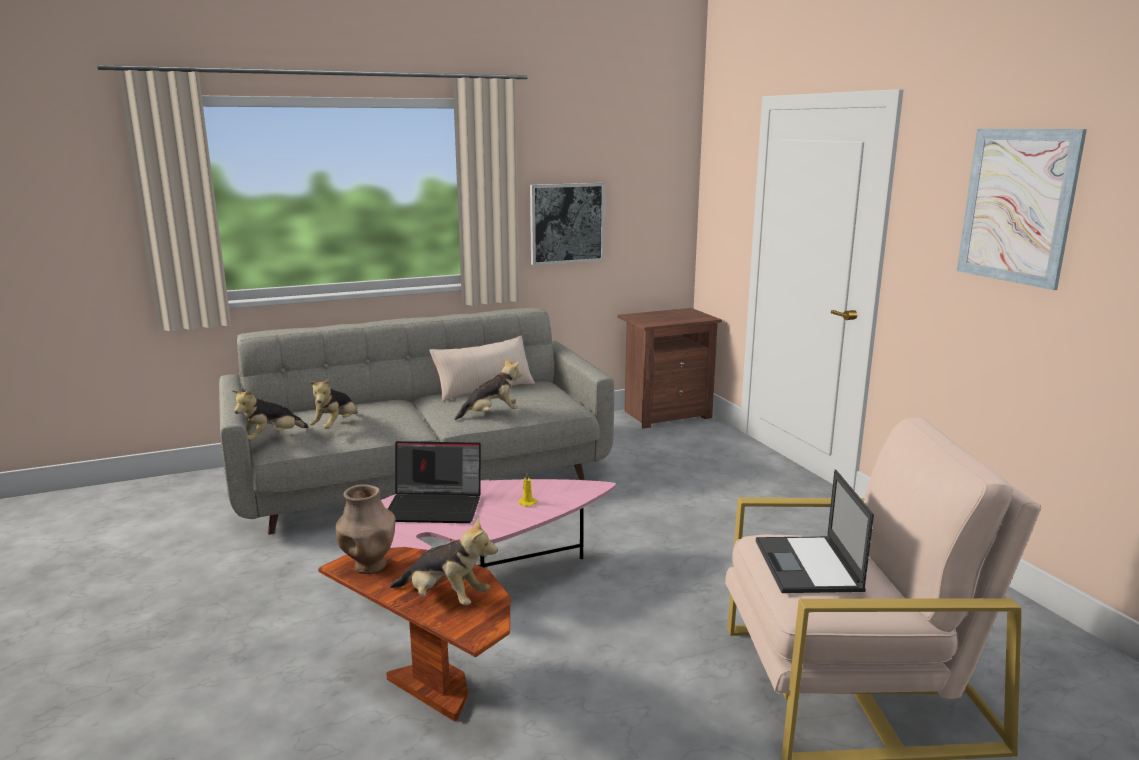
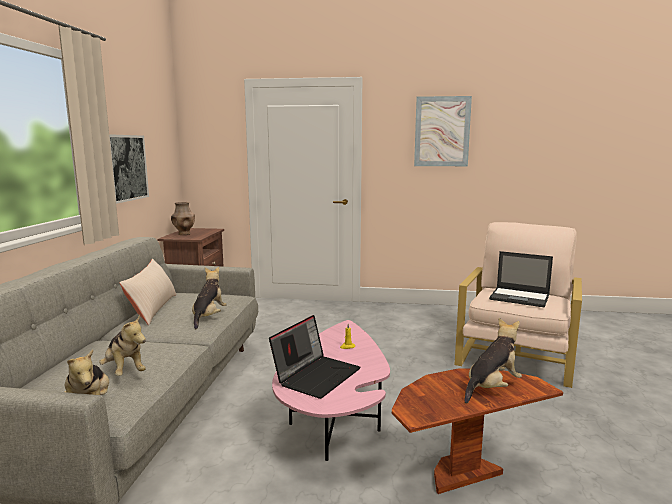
camera: 60 degrees left, 5 degrees down
brown vase [336,484,396,574] -> brown vase moved to [171,202,195,235]

